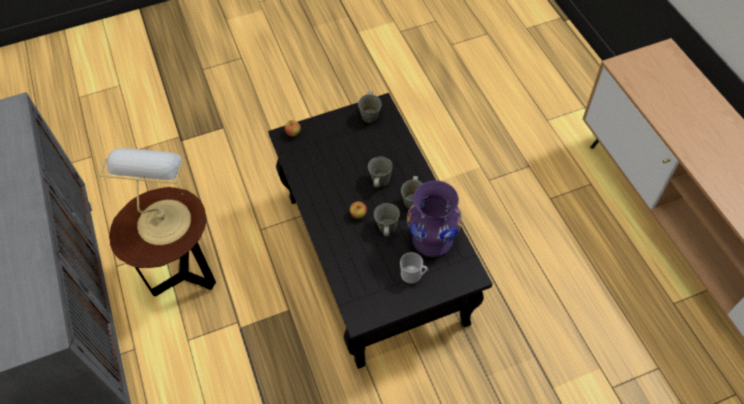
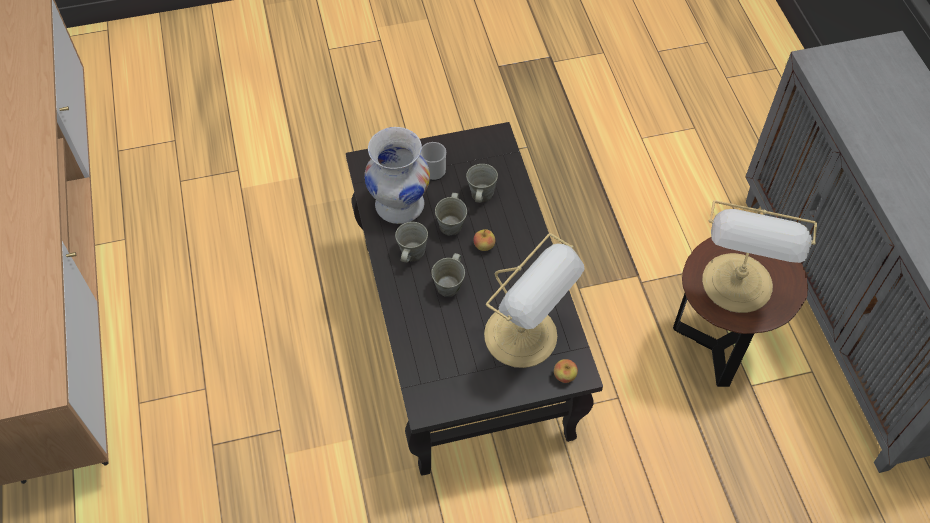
camera: 175 degrees left, 0 degrees up
grey mug [358,91,382,123] -> grey mug moved to [466,164,498,203]
purple vase [407,180,462,257] -> white vase [364,127,430,224]
none -> table lamp [484,233,585,368]

